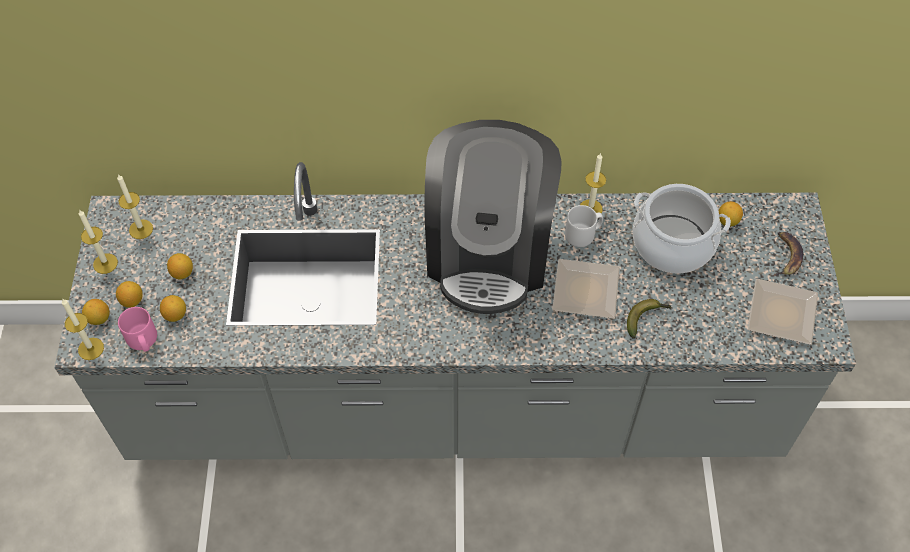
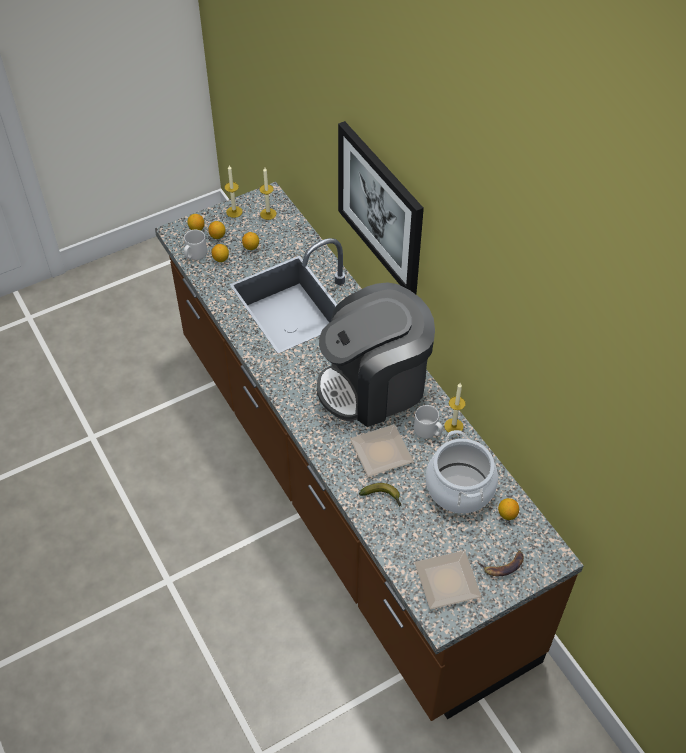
camera: 60 degrees right, 5 degrees down
grey counter [54,162,856,460] -> brown counter [155,182,584,721]
candle [62,299,104,360] -> none
pink mug [118,307,157,352] -> grey mug [184,230,207,260]
none -> picture [338,121,424,294]

